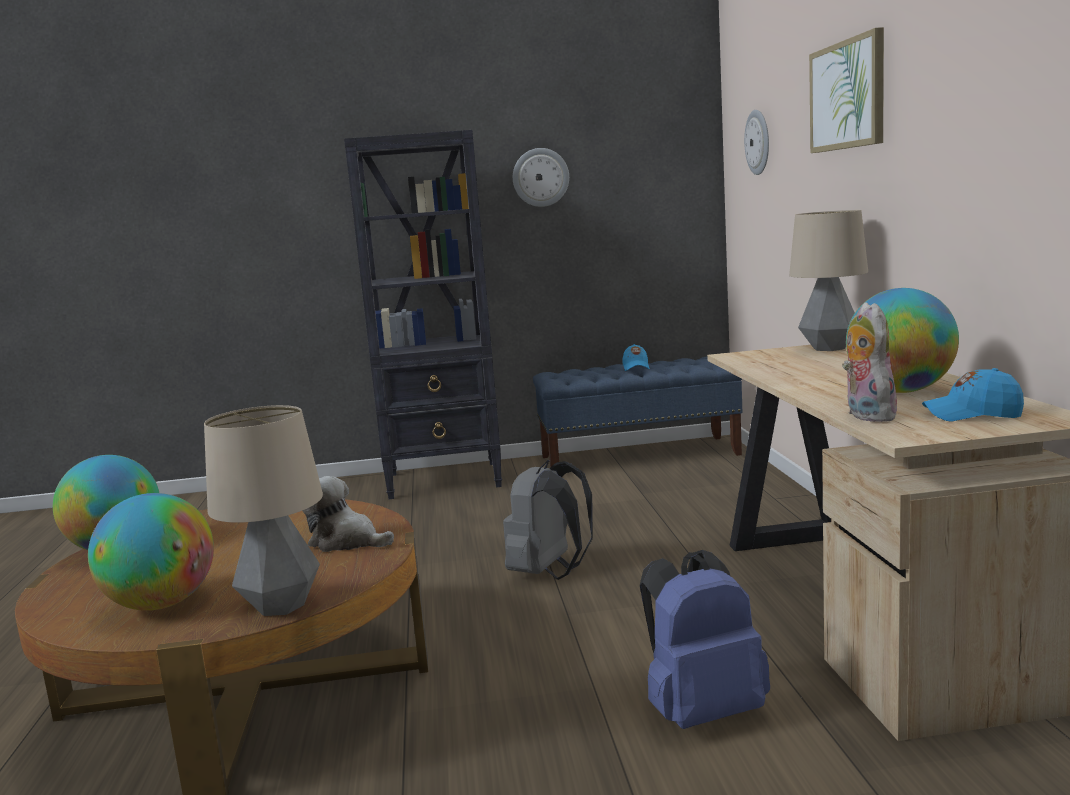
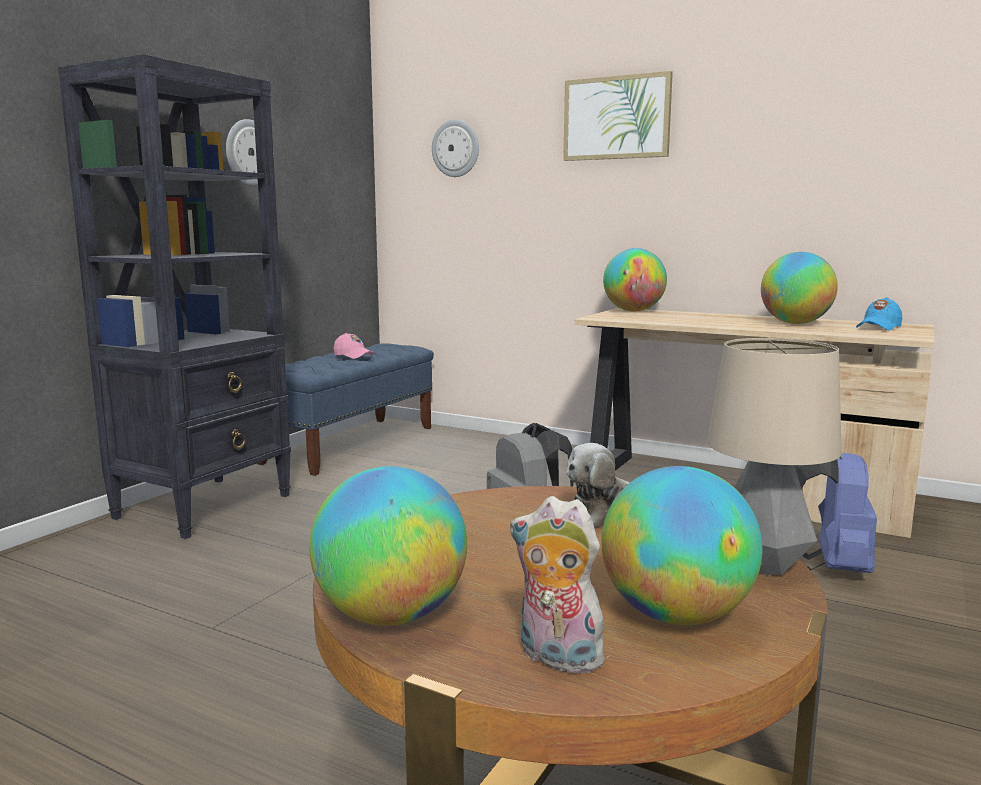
camera: 55 degrees left, 0 degrees up
blue cap [622,344,650,371] -> pink cap [334,333,374,359]
table lamp [789,210,868,351] -> globe [603,248,667,311]
plush toy [842,302,900,422] -> plush toy moved to [510,496,614,673]

